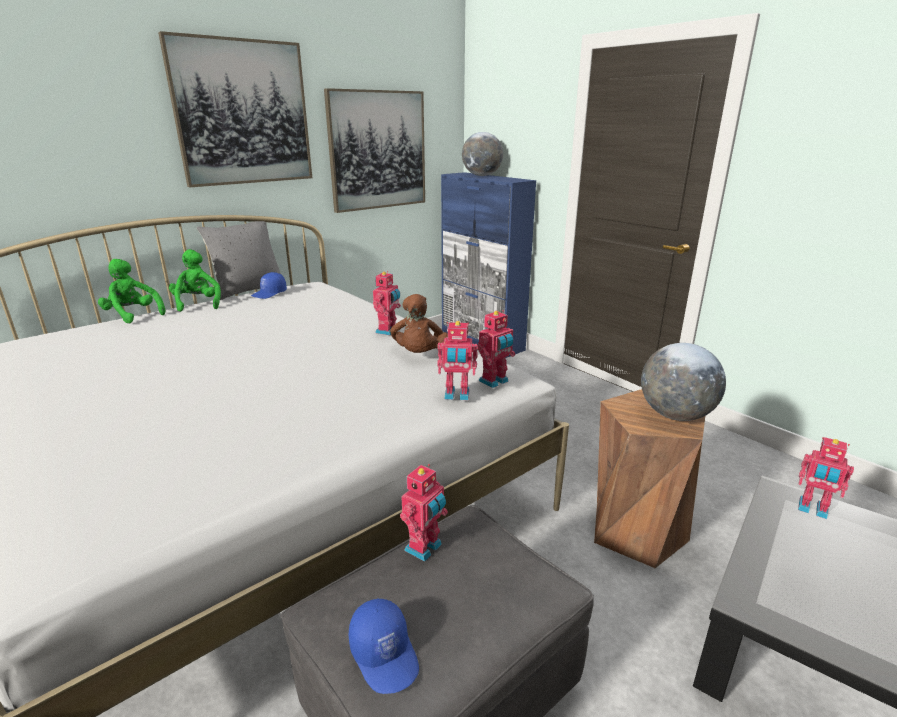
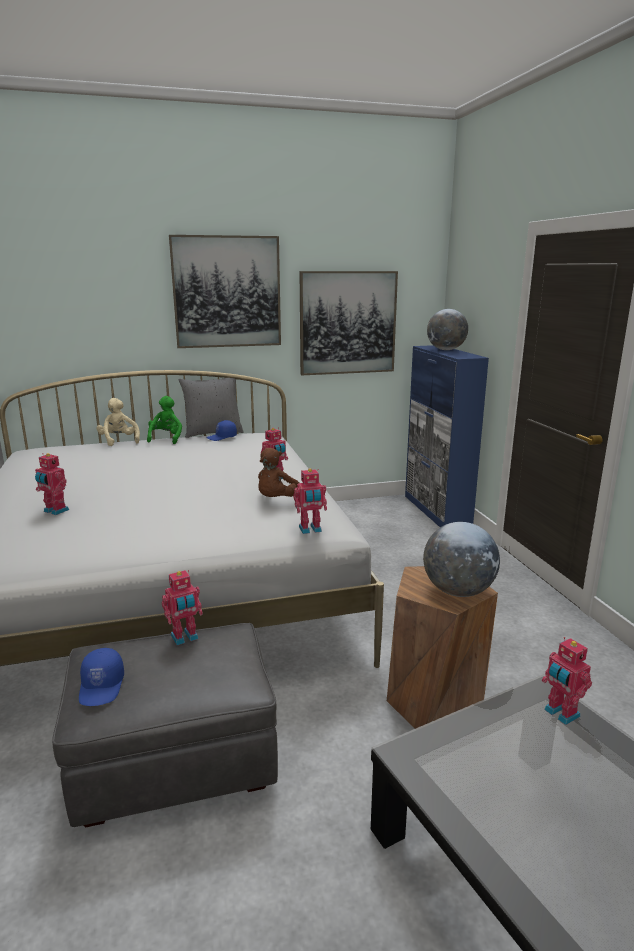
camera: 25 degrees right, 5 degrees down
green plush toy [98,259,165,323] -> beige plush toy [96,398,140,446]
toy robot [437,321,478,400] -> toy robot moved to [35,453,69,515]

